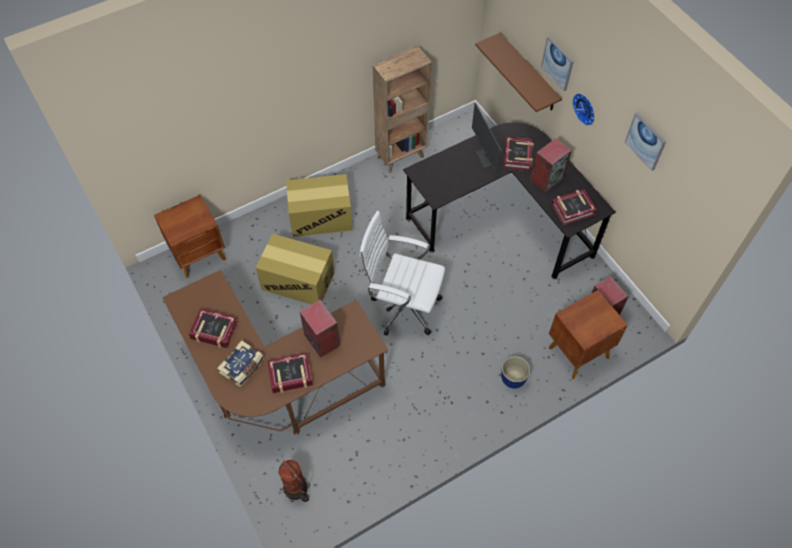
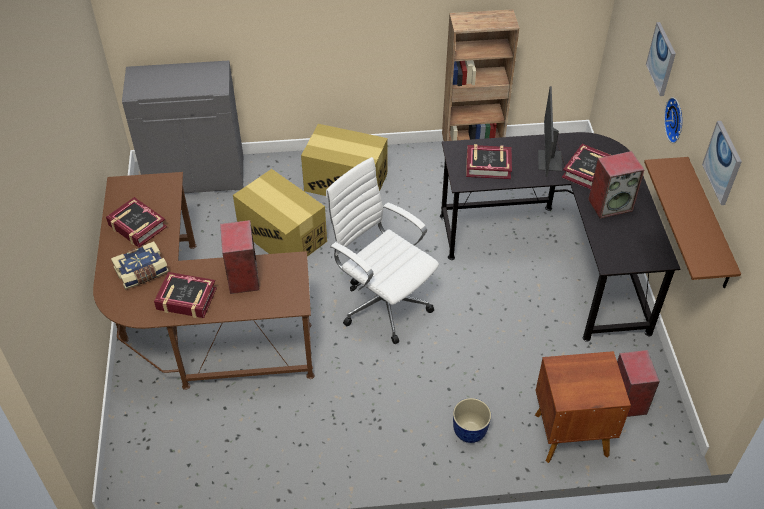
camera: 25 degrees right, 10 degrees down
brown nightstand [154,195,226,278] -> grey cabinet [122,60,244,193]
fire extinguisher [279,460,310,502] -> none
brown shelf [475,33,562,112] -> brown shelf moved to [644,157,741,288]
book [551,189,597,226] -> book moved to [466,144,512,179]

